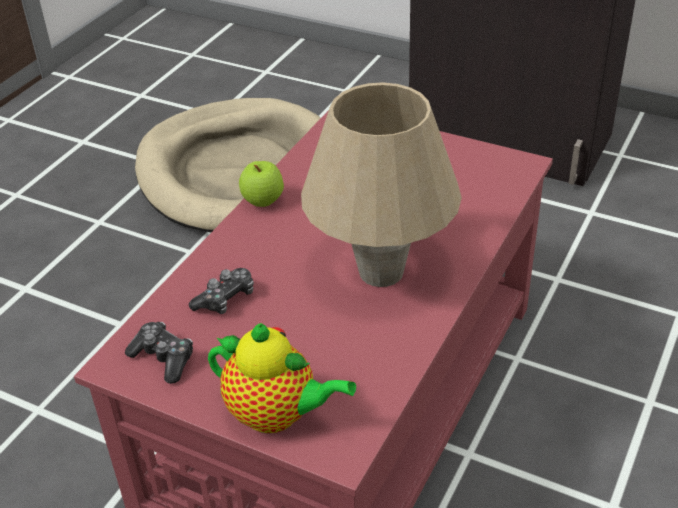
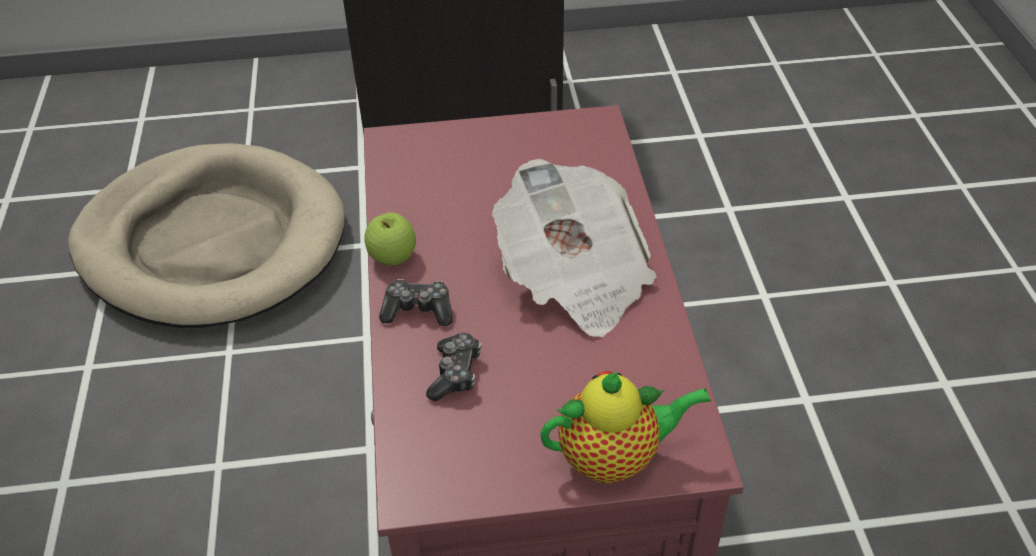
camera: 35 degrees left, 5 degrees up
game controller [125,321,193,384] -> game controller moved to [379,279,453,326]
beige table lamp [301,82,462,287] -> newspaper [492,159,656,337]

